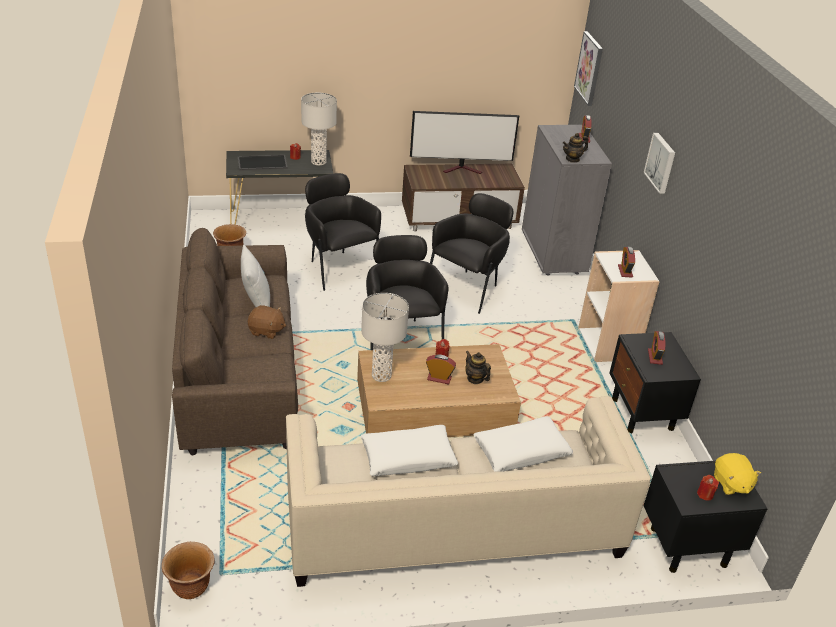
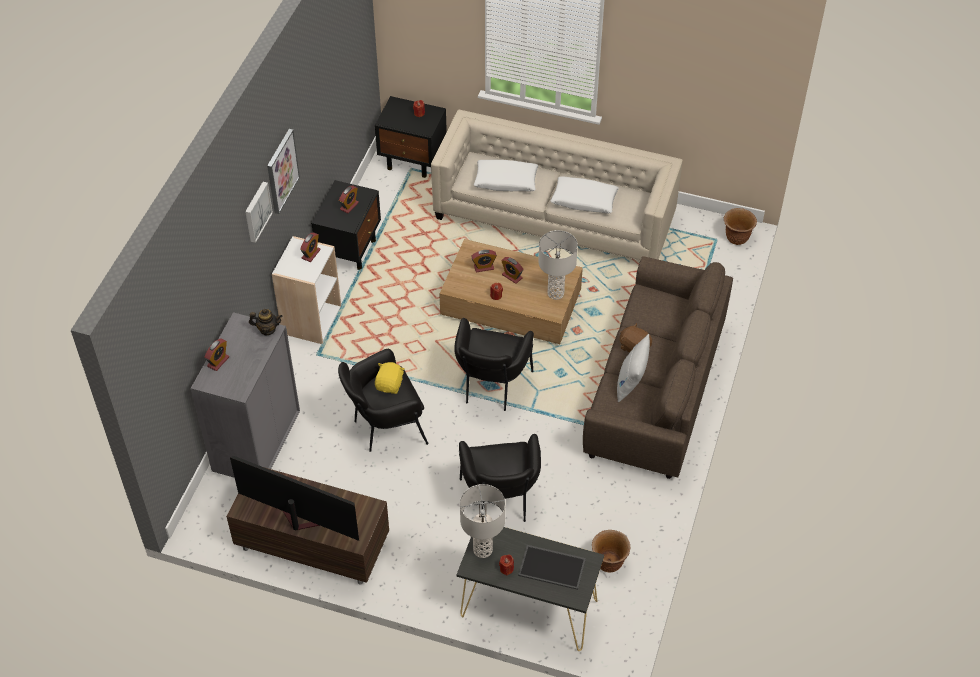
camera: 150 degrees left, 15 degrees up
teapot [465,351,491,384] -> alarm clock [472,250,497,272]
picture [574,31,603,106] -> picture moved to [267,129,300,214]
yellow plush toy [714,453,761,495] -> yellow plush toy moved to [375,362,405,394]

